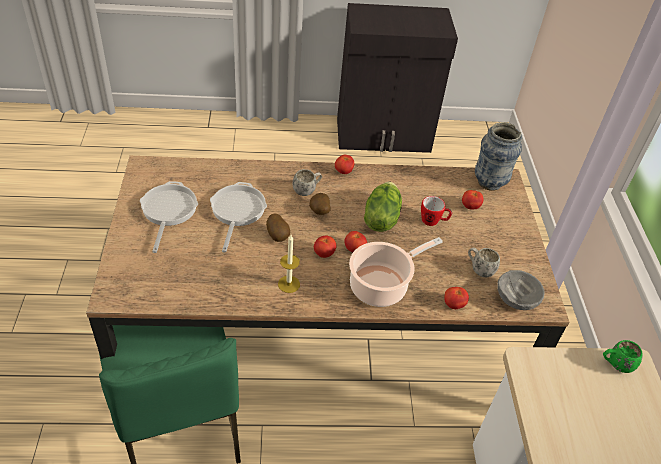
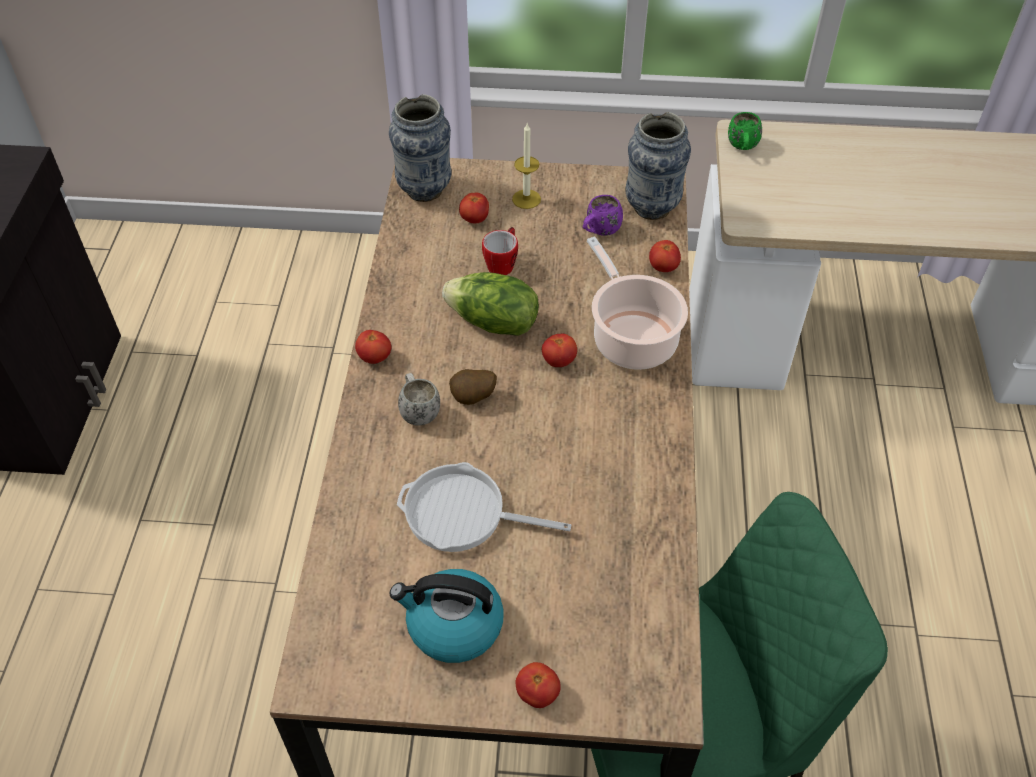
camera: 80 degrees left, 5 degrees up
frying pan [140,181,198,253] -> kettle [390,569,504,663]
potato [266,213,290,242] -> none
candle [278,235,300,293] -> candle moved to [512,123,541,209]
tomato [314,235,336,258] -> tomato moved to [516,662,561,708]
white mug [468,248,500,277] -> purple mug [583,195,623,236]
grey bowl [497,270,545,310] -> vase [625,112,691,220]

